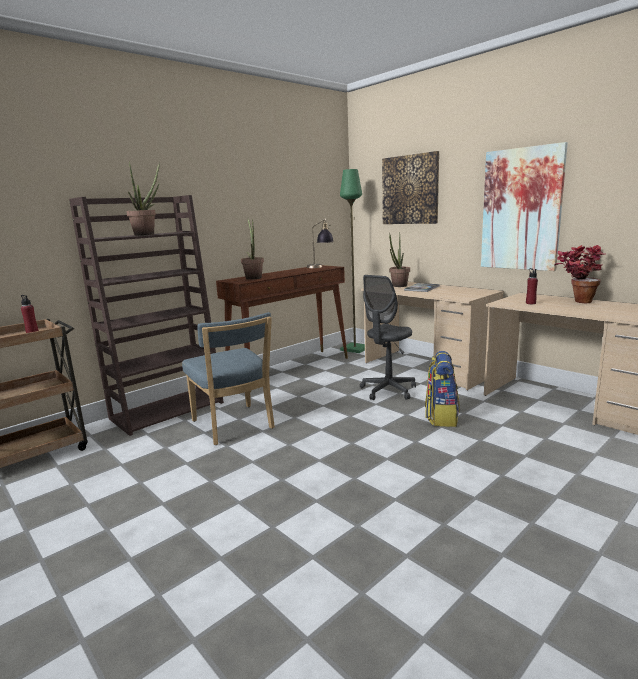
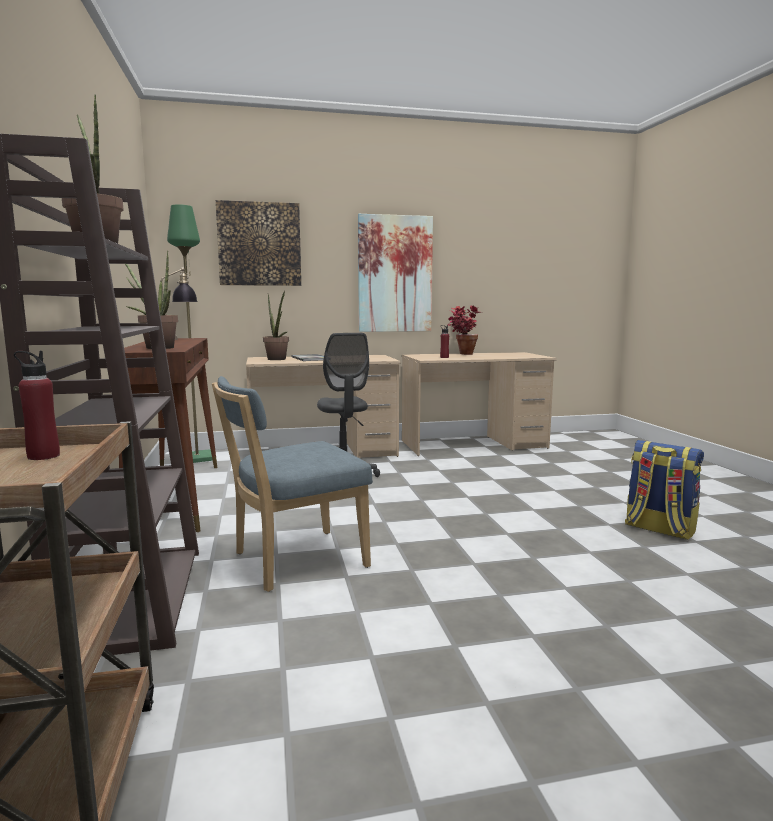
camera: 60 degrees left, 5 degrees down
blue chair [182,312,275,445] -> blue chair turned 150 degrees clockwise [212,376,373,592]
backpack [425,351,460,427] -> backpack moved to [625,440,704,540]

